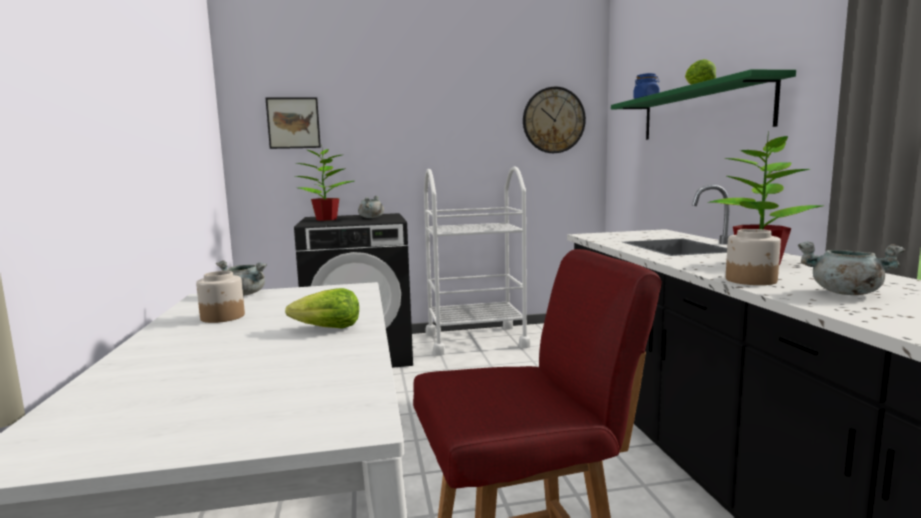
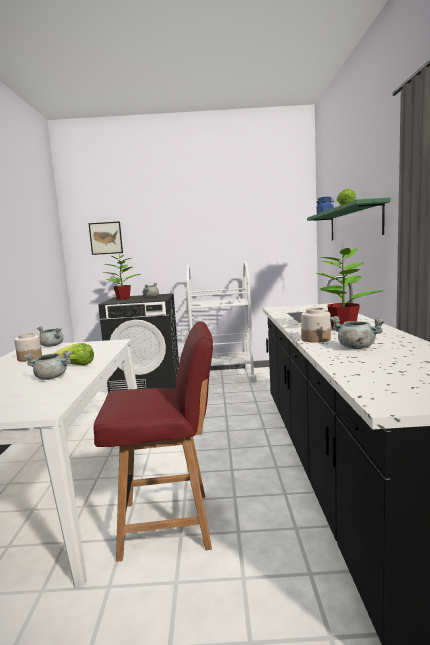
camera: 10 degrees right, 0 degrees up
wall clock [523,87,586,153] -> none
none -> grey cooking pot [24,351,72,380]

